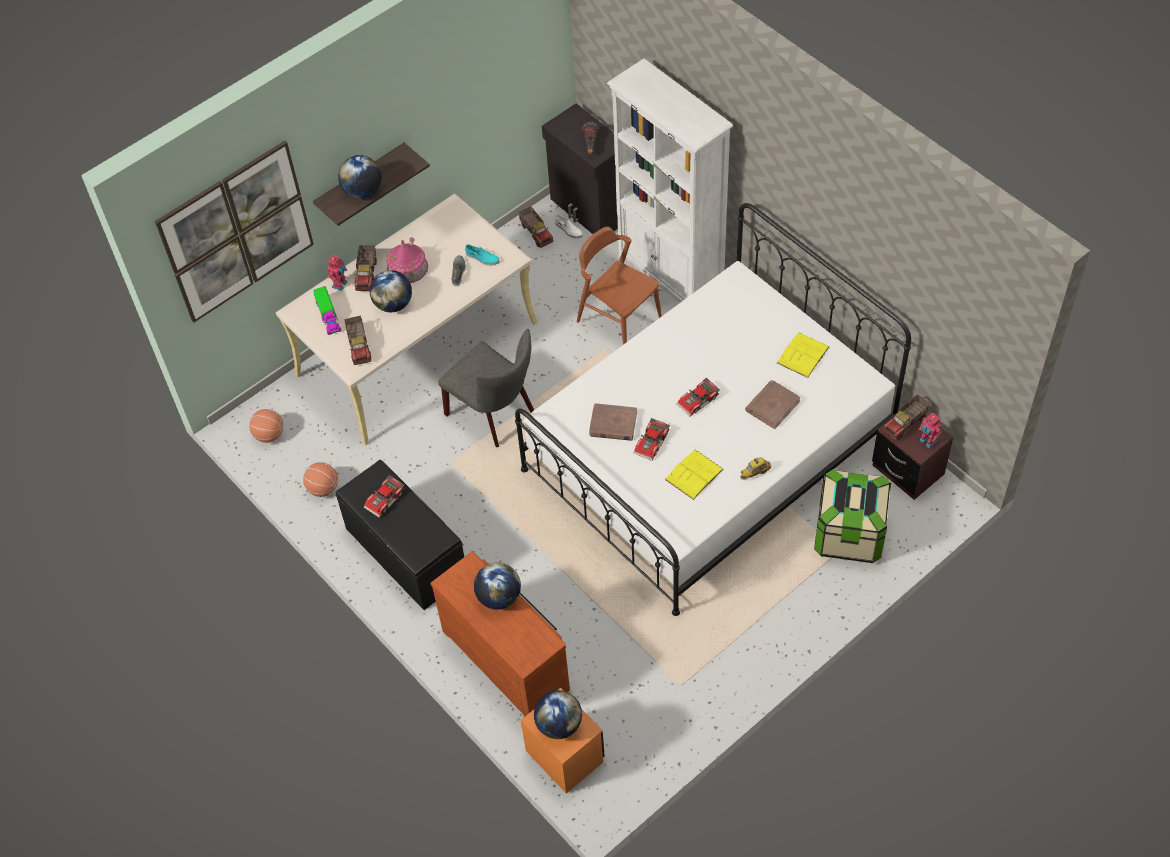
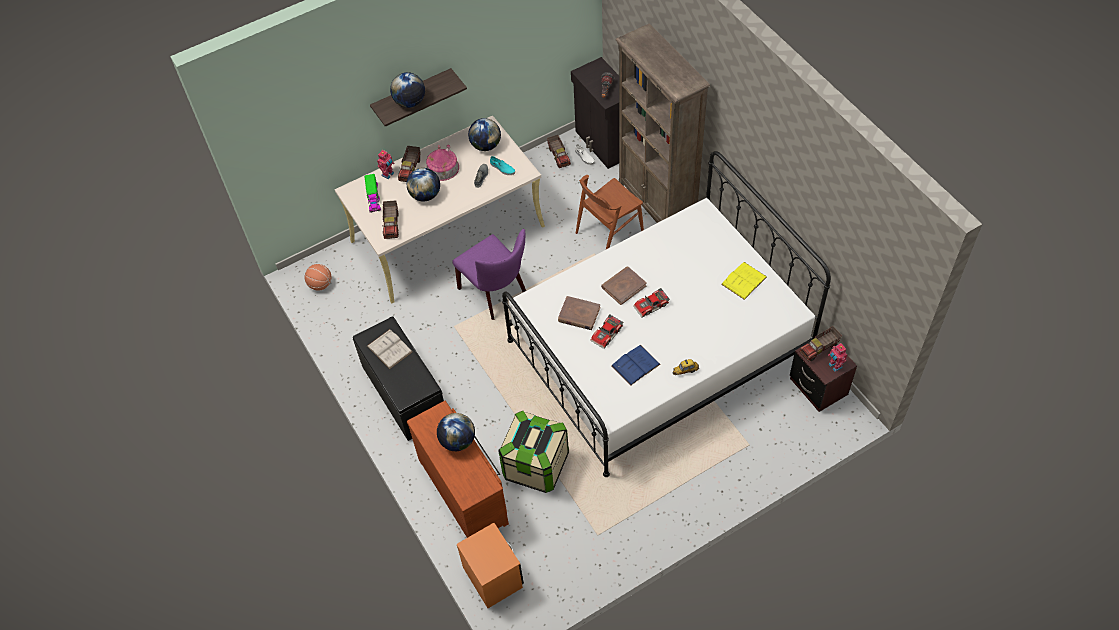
camera: 10 degrees right, 0 degrees up
picture [155,141,314,323] -> none
basketball [303,462,338,497] -> none
toy car [364,475,405,518] -> white book [367,329,413,369]
grey chair [438,329,534,447] -> purple chair [452,229,526,320]
globe [534,690,582,739] -> globe moved to [468,118,501,151]
brown chair [577,227,662,345] -> brown chair turned 90 degrees counterclockwise [576,175,644,249]
white bookcase [607,58,733,303] -> brown bookcase [615,23,710,223]
yellow book [665,450,724,500] -> blue book [611,345,661,385]
brown book [745,380,800,429] -> brown book moved to [601,267,647,305]
storage box [814,469,891,563] -> storage box moved to [498,411,569,493]

